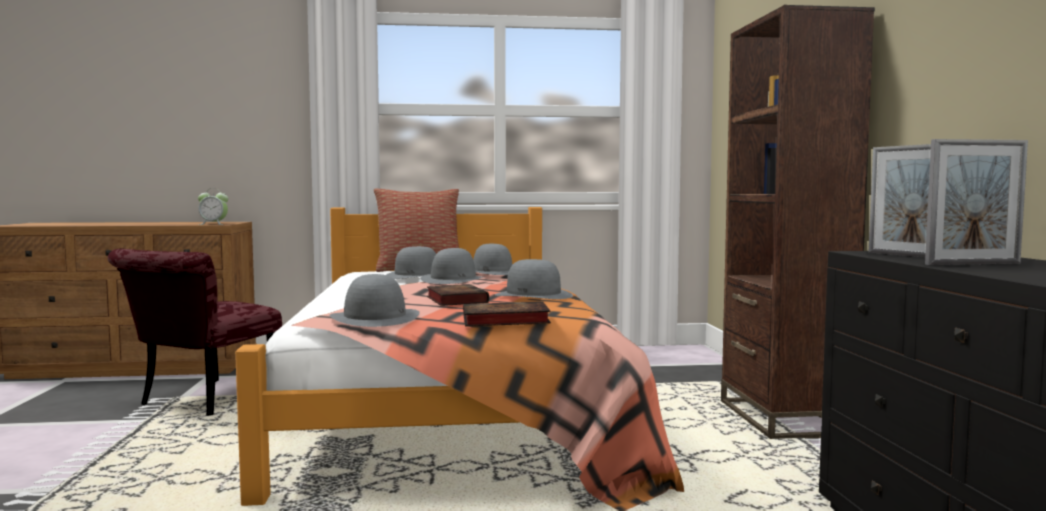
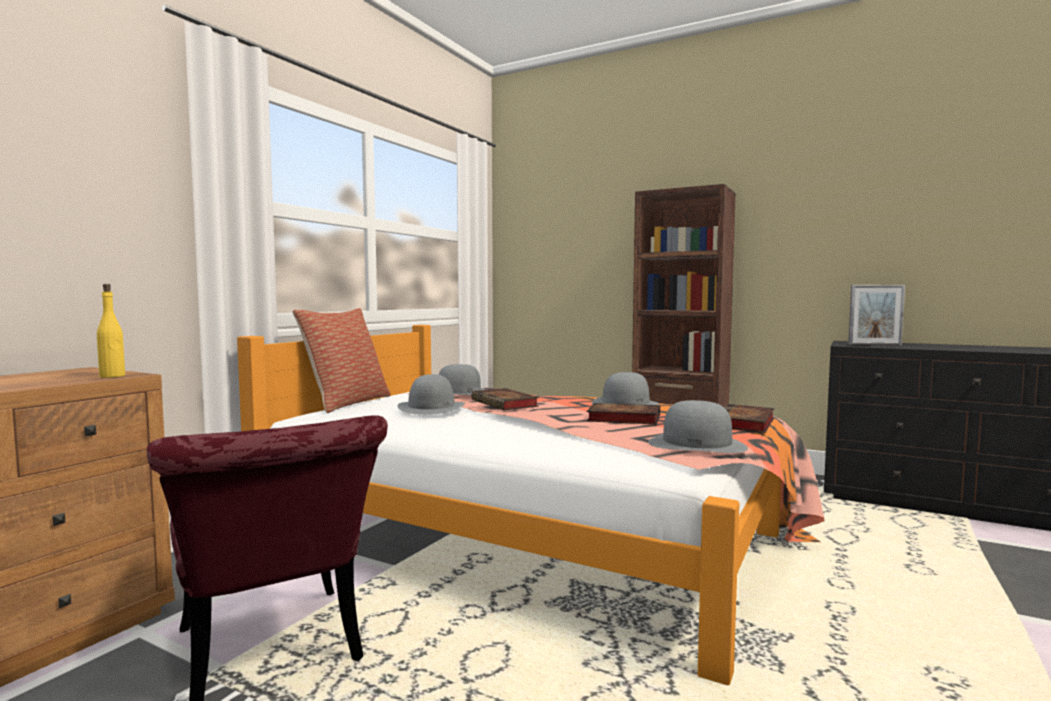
camera: 55 degrees left, 0 degrees up
alarm clock [198,188,228,225] -> yellow bottle [97,284,125,378]
grey hat [421,248,485,284] -> book [472,388,539,410]
picture frame [925,139,1028,265] -> none

